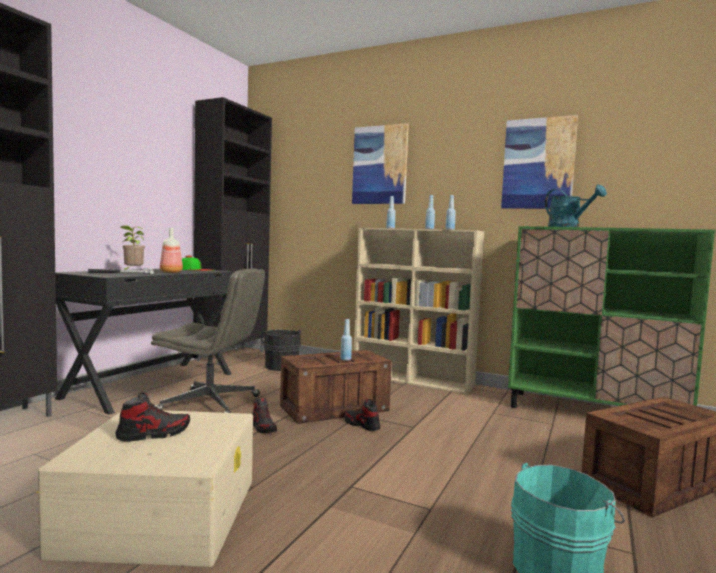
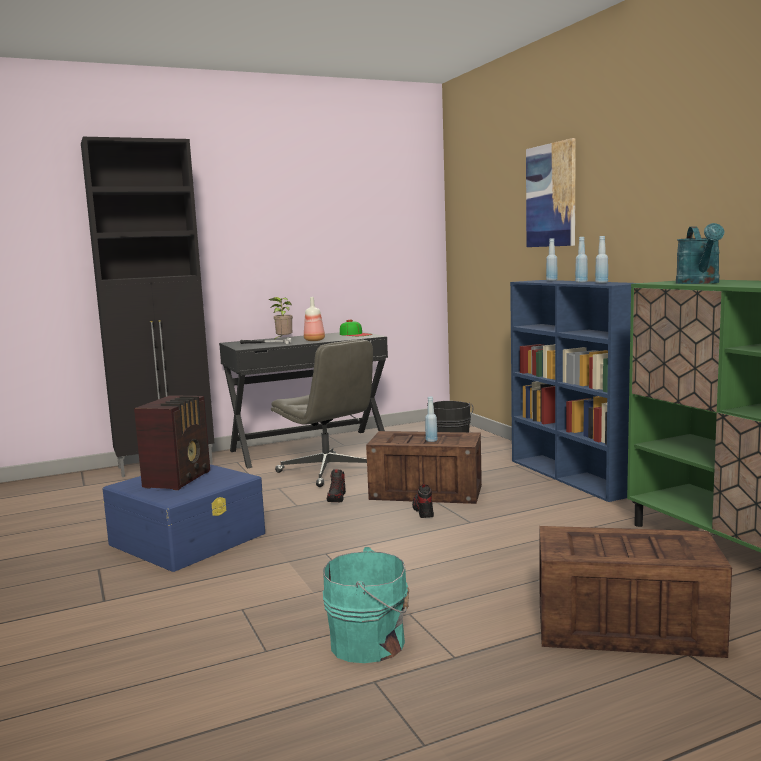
camera: 40 degrees right, 5 degrees up
beige storage box [36,410,253,567] -> blue storage box [103,464,265,572]
shoe [116,392,190,442] -> radio [134,395,210,490]
black cabinet [193,97,272,365] -> none
beige bookcase [354,228,484,394] -> blue bookcase [510,280,635,502]
picture [501,115,578,209] -> none

